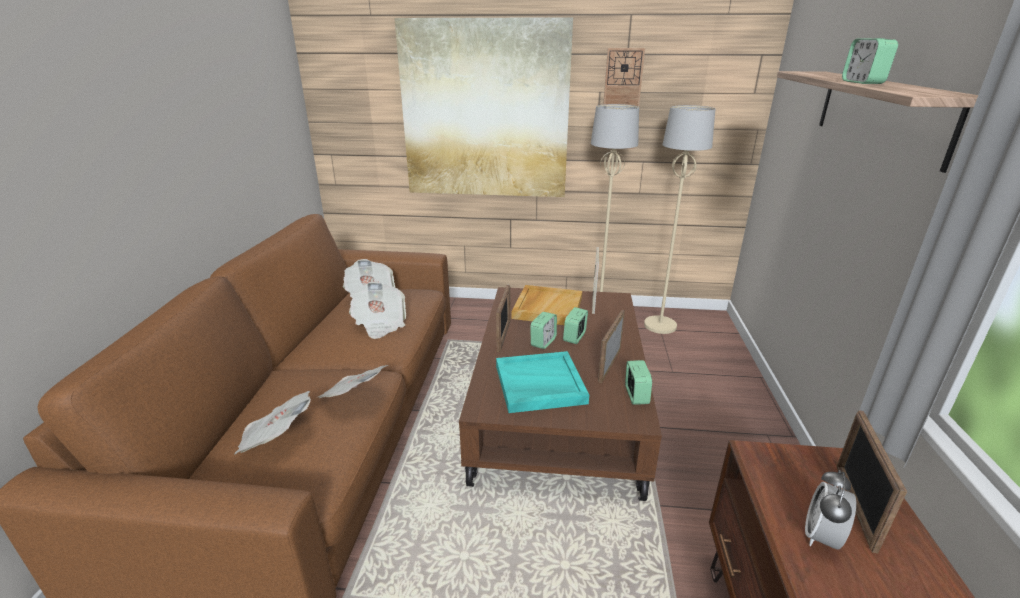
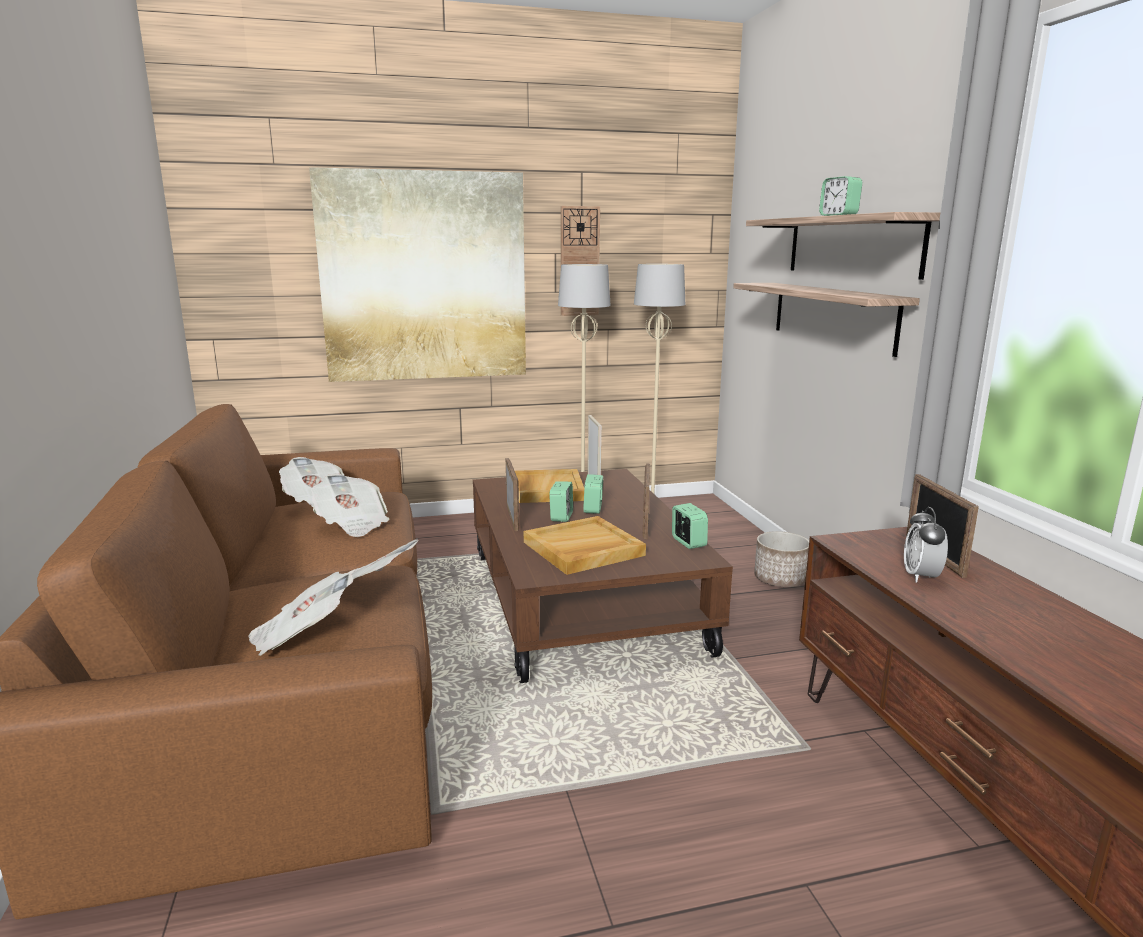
camera: 20 degrees left, 10 degrees down
turquoise tray [496,351,589,413] -> beige tray [524,516,646,575]
none -> shelf [733,283,920,357]
none -> planter [754,531,809,587]

